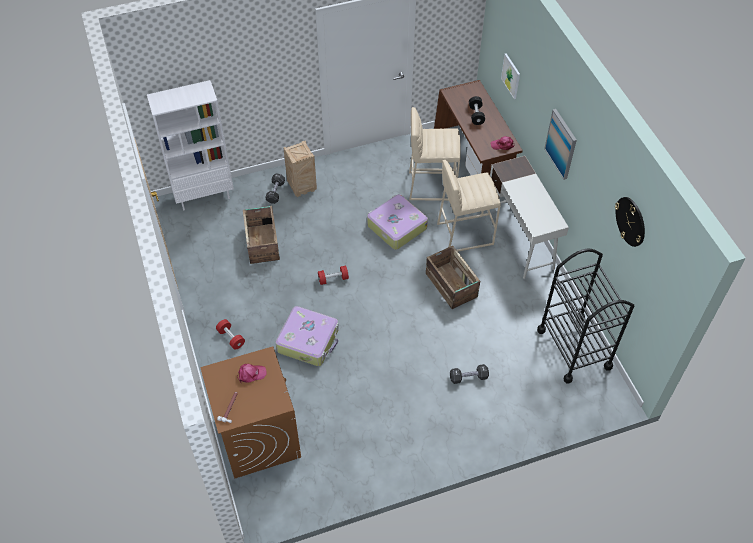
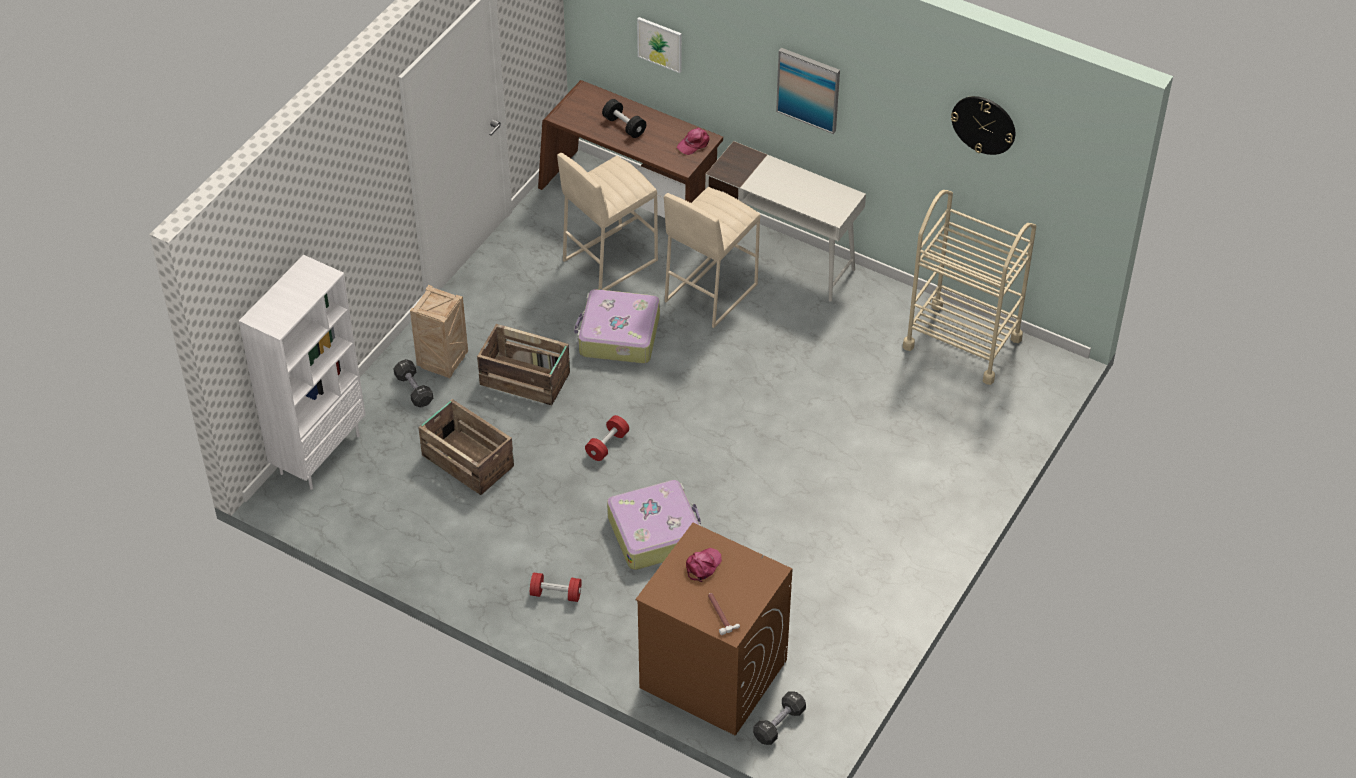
camera: 40 degrees left, 5 degrees down
crate [426,246,480,309] -> crate moved to [477,324,570,405]
black dumbbell [450,364,489,384] -> black dumbbell moved to [753,691,806,745]
black cart [537,249,634,384] -> beige cart [902,190,1036,385]

